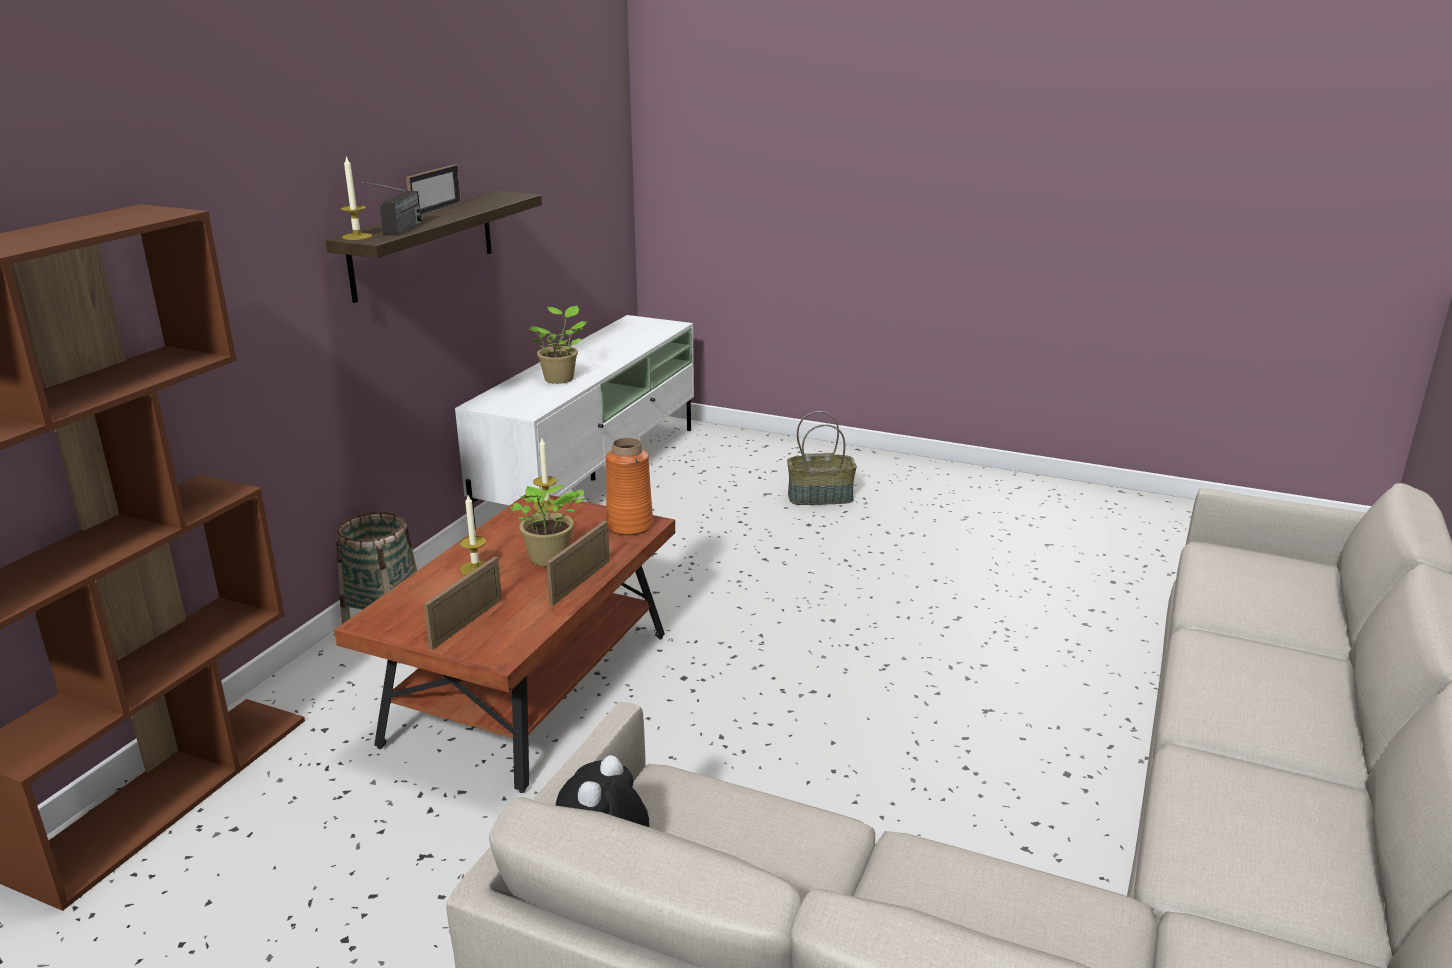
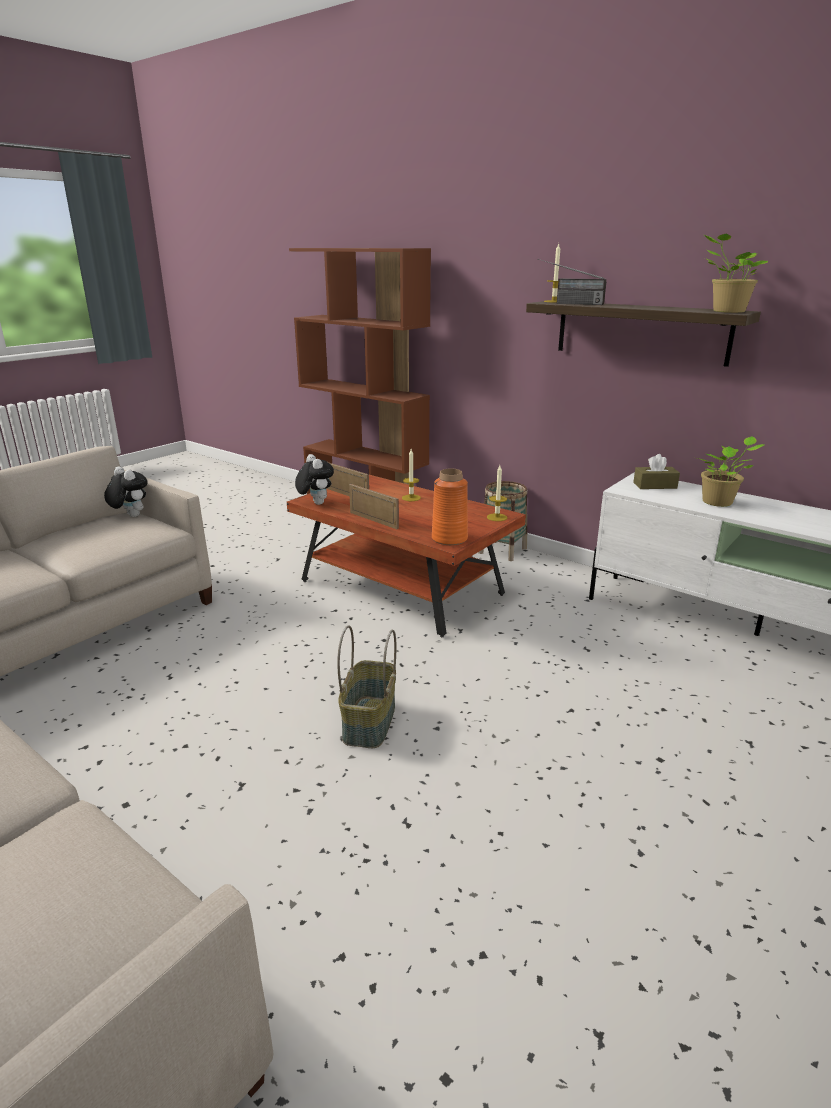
camera: 105 degrees right, 0 degrees up
picture frame [406,164,462,216] -> none
potted plant [510,485,585,566] -> potted plant moved to [704,234,768,313]
basket [787,411,857,505] -> basket moved to [337,625,396,748]
none -> plush toy [295,454,334,505]
none -> brown tissue box [633,454,680,489]

